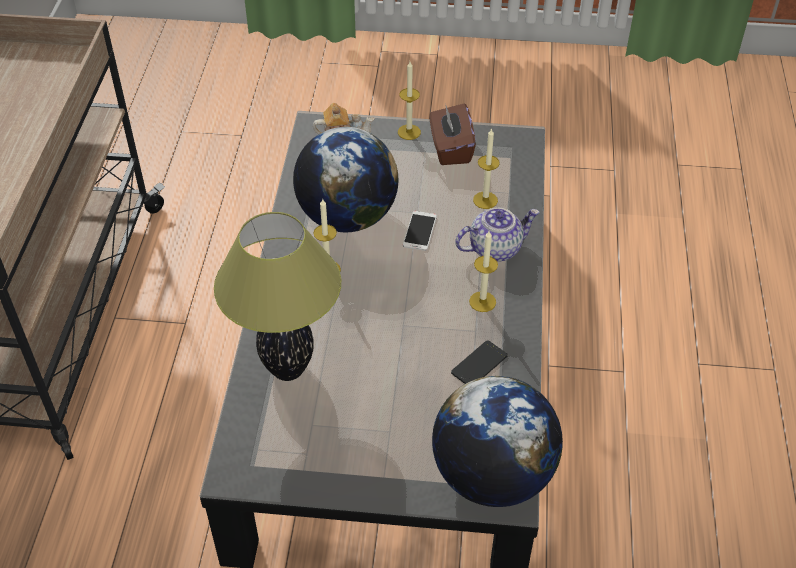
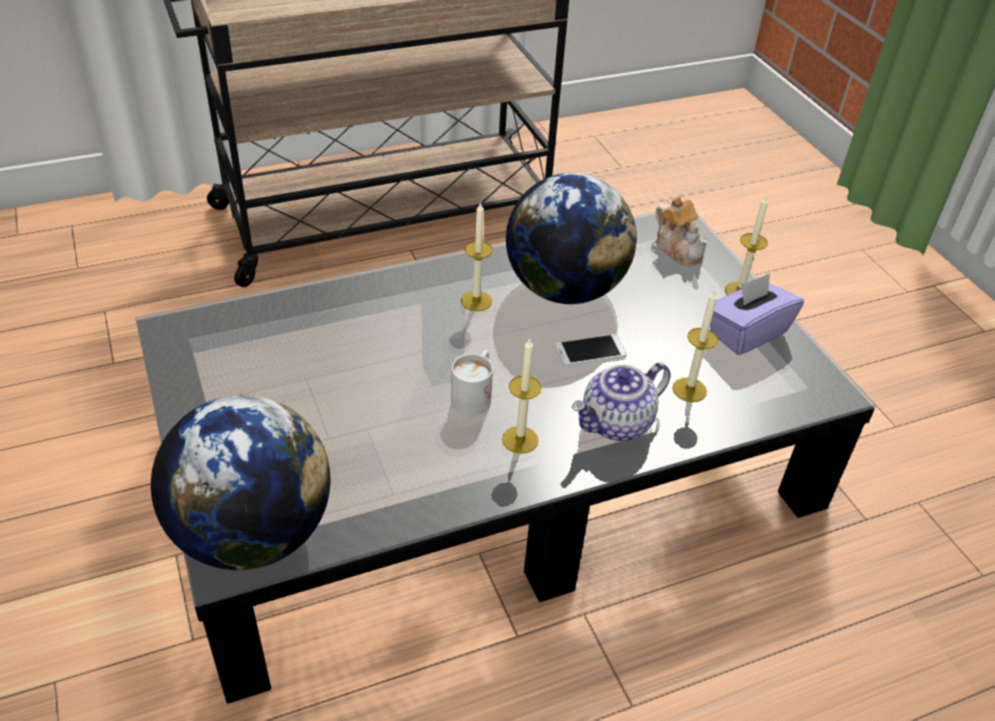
camera: 60 degrees right, 5 degrees down
table lamp [214,212,341,381] -> none
brown tissue box [430,104,476,165] -> purple tissue box [710,273,804,355]
phone [451,340,508,384] -> none
teapot [455,207,540,262] -> teapot turned 105 degrees clockwise [572,362,670,441]
none -> white mug [451,350,493,416]

